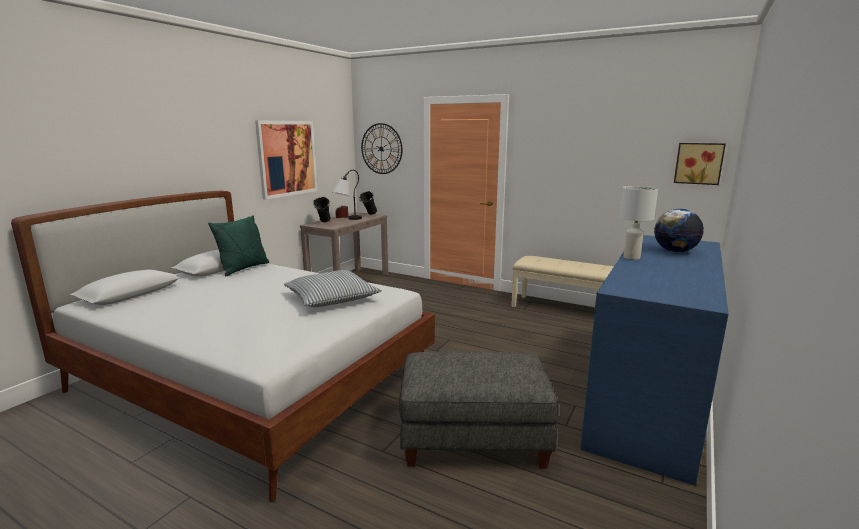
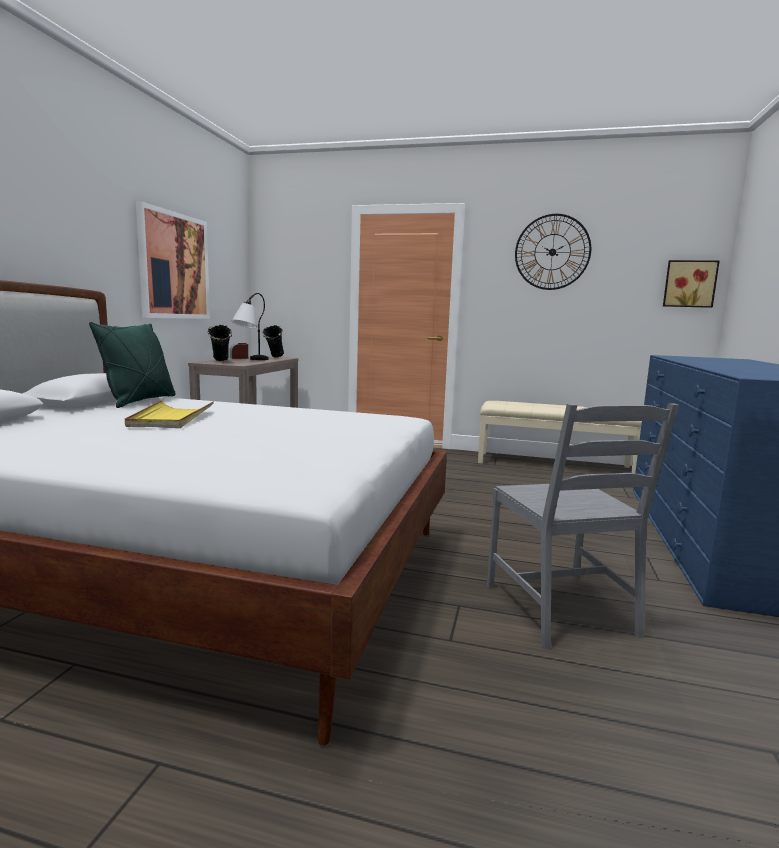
camera: 15 degrees left, 5 degrees down
pillow [284,270,382,307] -> none
wall clock [361,123,402,174] -> wall clock moved to [515,214,591,290]
grey ottoman [399,351,559,469] -> grey chair [487,403,679,650]
white table lamp [620,186,658,260] -> none
globe [654,209,704,252] -> none
none -> yellow tray [125,400,214,428]

